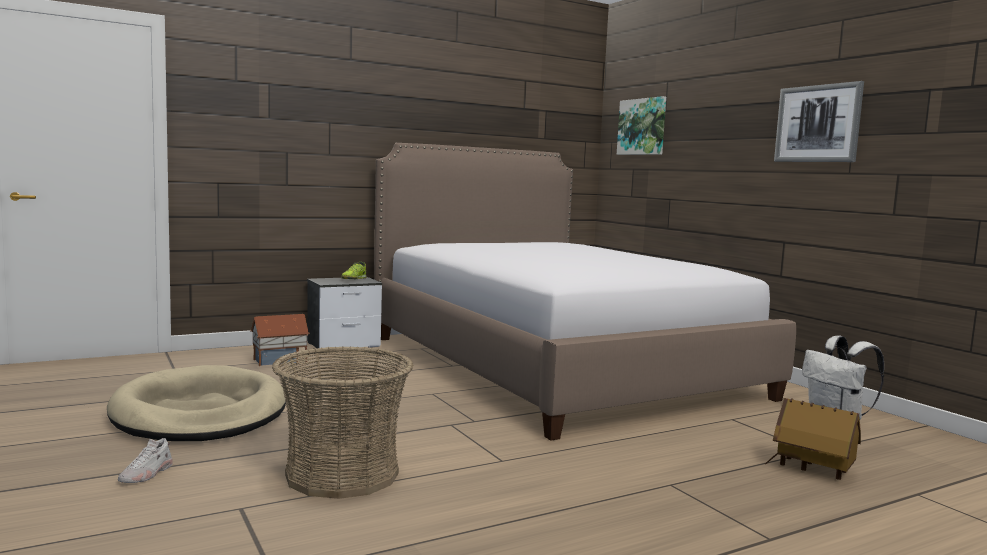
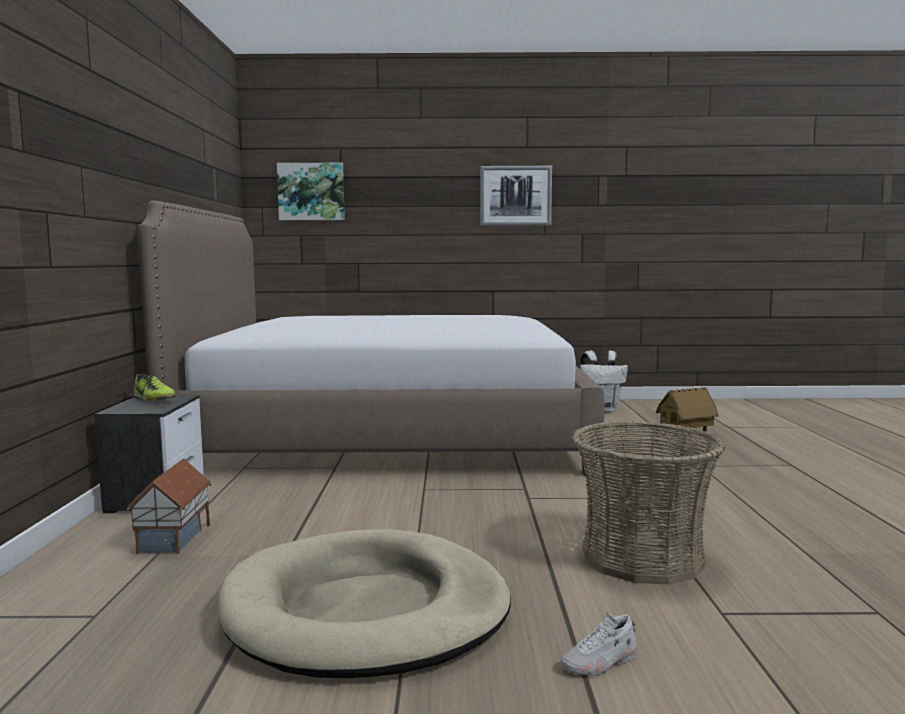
camera: 60 degrees left, 0 degrees up
white shoe [118,438,173,483] -> white shoe turned 105 degrees clockwise [560,613,637,675]

